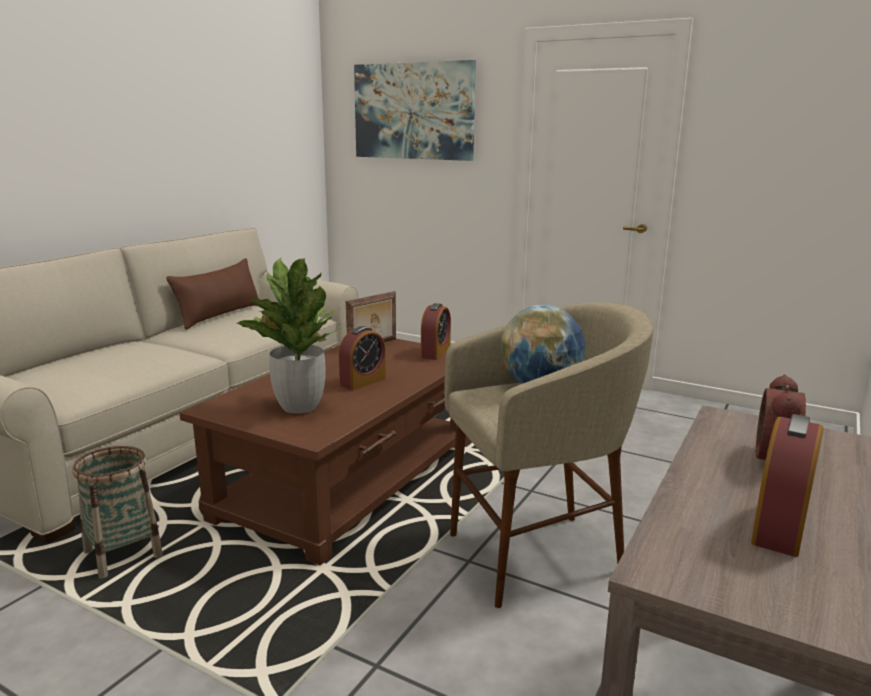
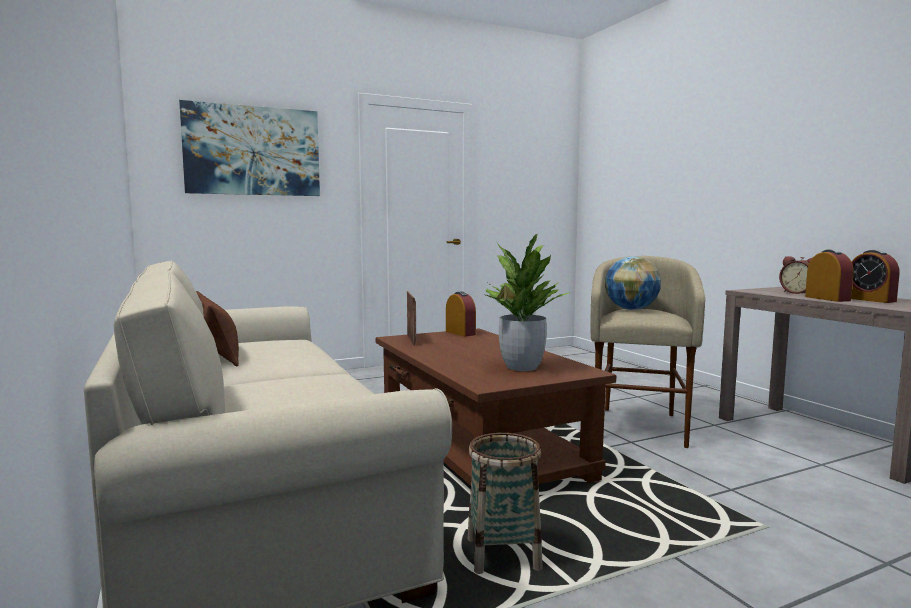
camera: 55 degrees left, 10 degrees down
alarm clock [339,326,386,390] -> alarm clock moved to [805,249,854,302]

